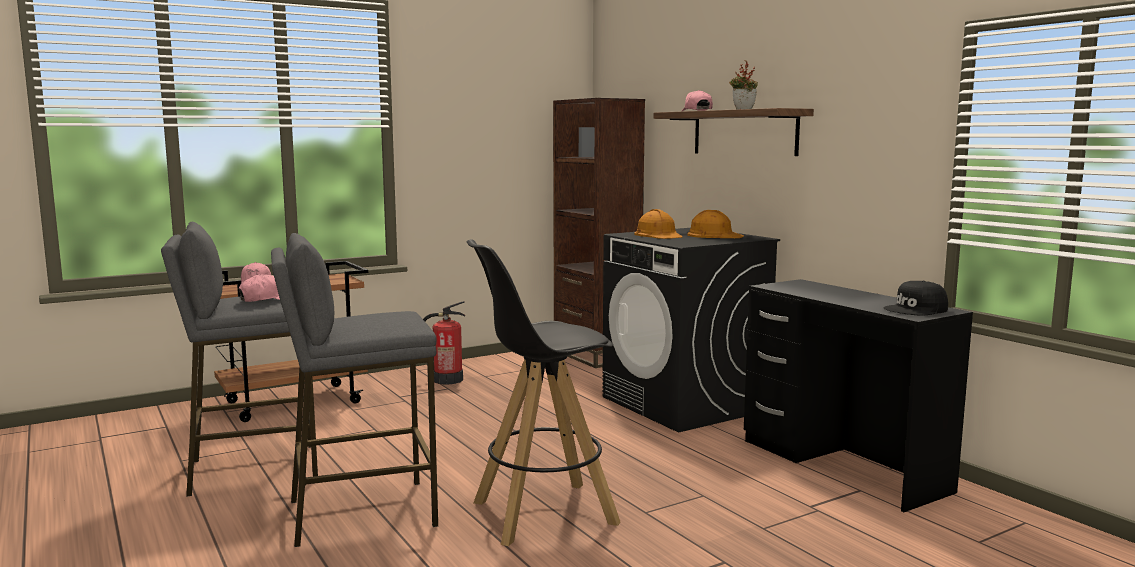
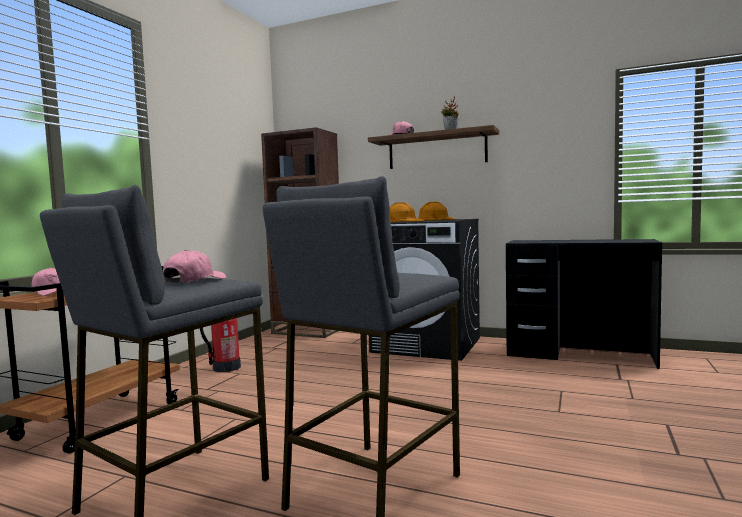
camera: 35 degrees left, 5 degrees down
black stool [467,239,621,546] -> none
black cap [884,281,948,316] -> none

